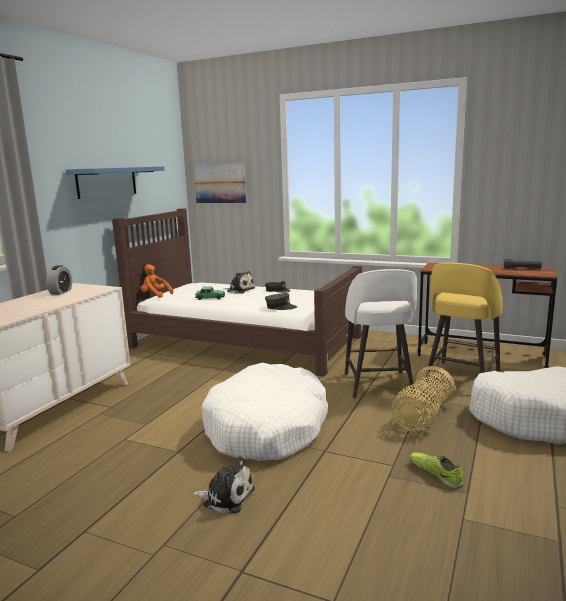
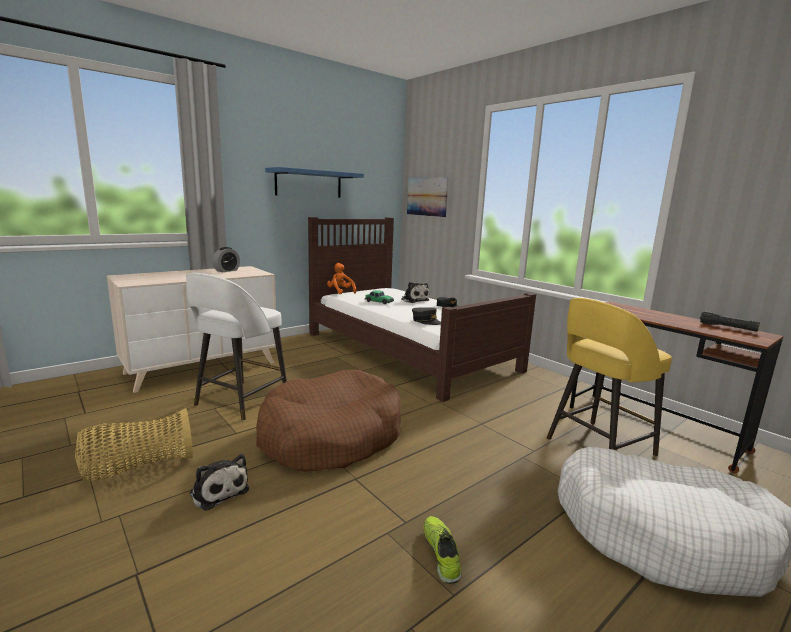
camera: 25 degrees right, 0 degrees up
white dog bed [202,363,328,461] -> brown dog bed [256,370,401,472]
white stool [345,269,417,399] -> white stool moved to [186,273,287,421]
basket [391,366,456,432] -> basket moved to [75,408,193,481]

